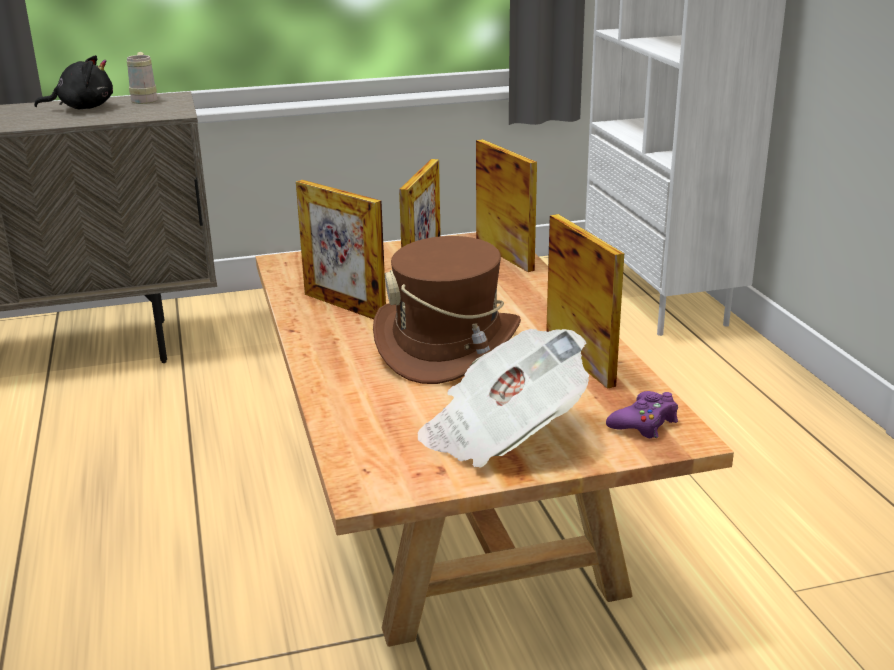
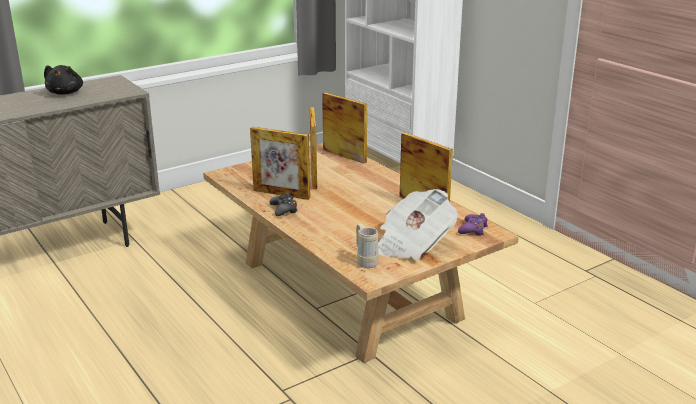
camera: 20 degrees left, 0 degrees up
black plush toy [34,55,113,109] -> black plush toy turned 120 degrees clockwise [44,65,83,95]
beige mug [127,52,158,104] -> beige mug moved to [356,224,379,268]
brown hat [373,236,521,384] -> none
none -> black game controller [269,192,298,216]

